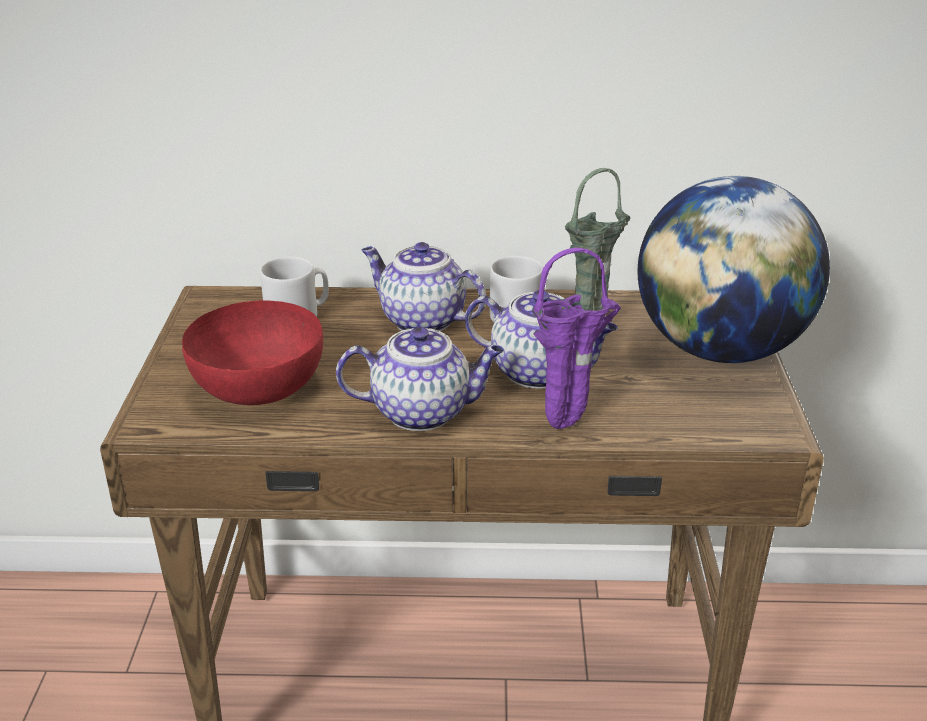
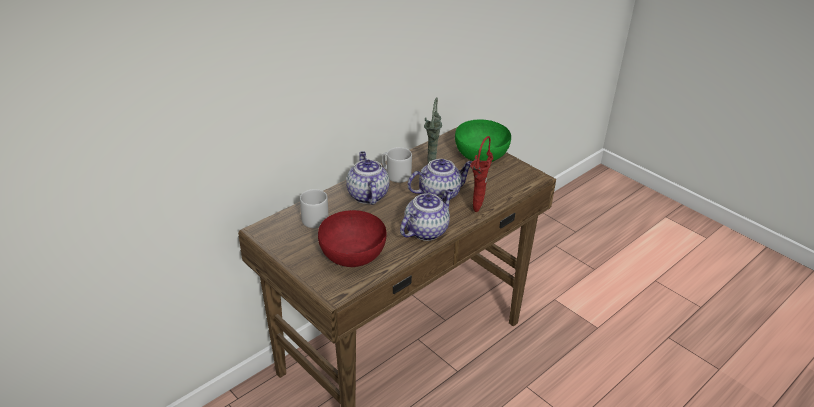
camera: 45 degrees left, 5 degrees up
teapot [362,242,486,331] -> teapot turned 90 degrees clockwise [346,151,390,205]
purple vase [532,248,621,429] -> red vase [470,136,493,212]
globe [638,176,830,363] -> green bowl [455,119,511,162]

